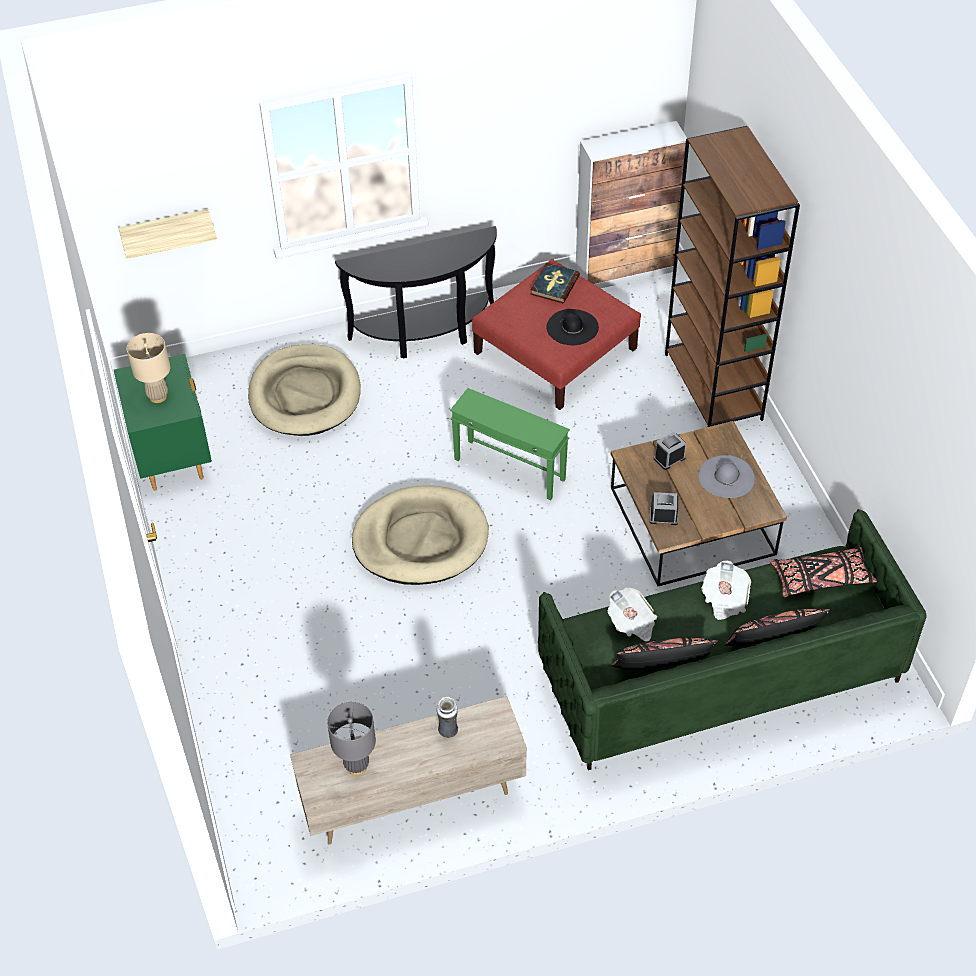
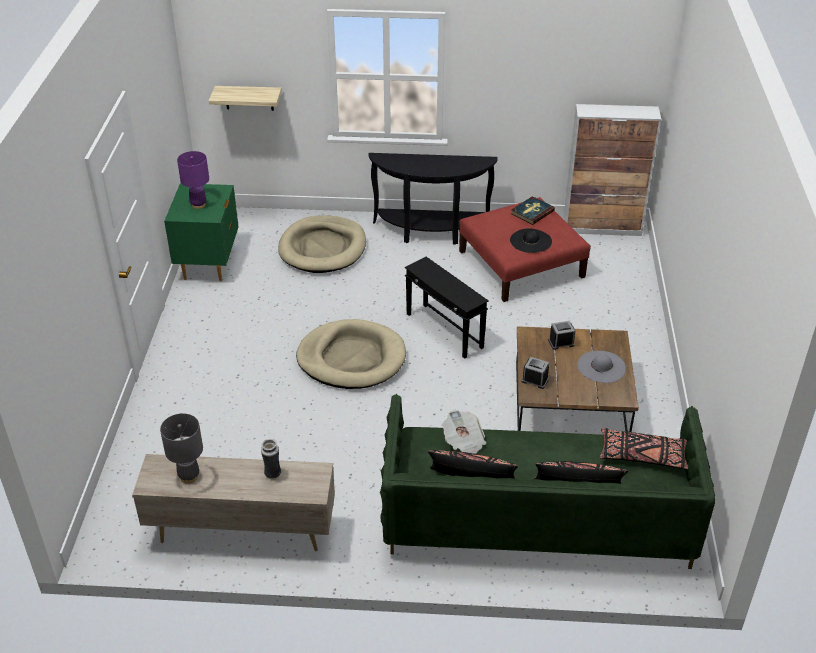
camera: 20 degrees right, 10 degrees down
beige table lamp [126,333,170,403] -> purple table lamp [177,151,209,209]
green side table [450,388,570,500] -> black side table [405,257,489,359]
brown bookcase [665,126,800,427] -> none
newspaper [701,561,751,620] -> none

